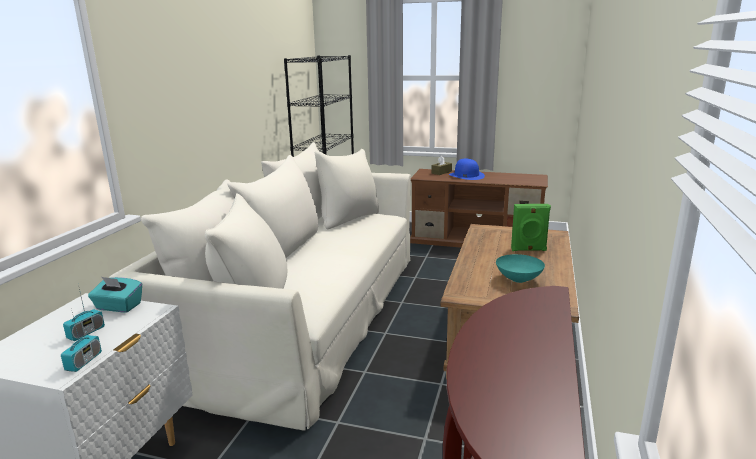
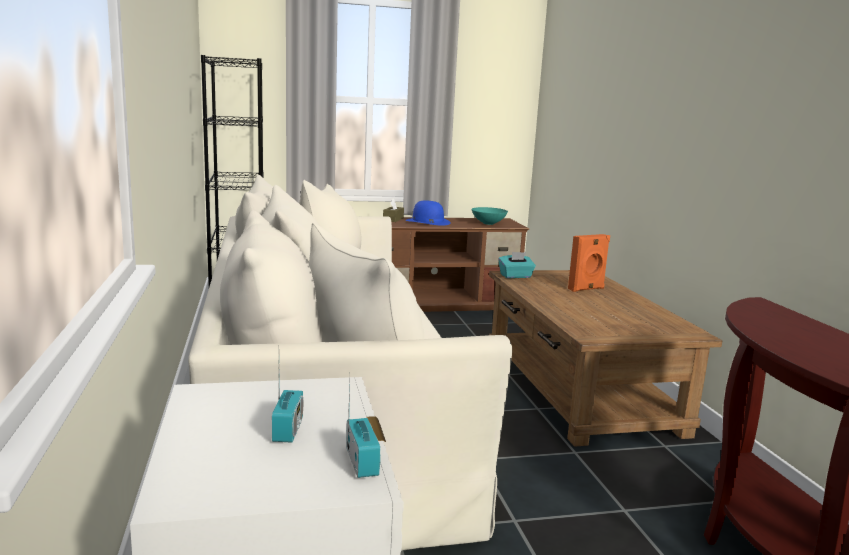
camera: 30 degrees left, 5 degrees down
turquoise tissue box [88,277,142,312] -> turquoise tissue box moved to [498,252,536,278]
turquoise bowl [496,254,545,283] -> turquoise bowl moved to [472,207,508,225]
green speaker [511,204,551,251] -> orange speaker [568,234,610,292]

